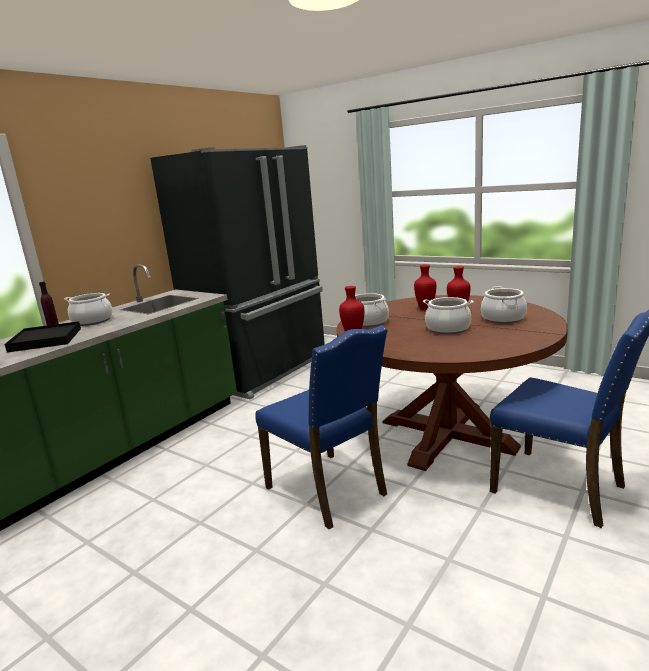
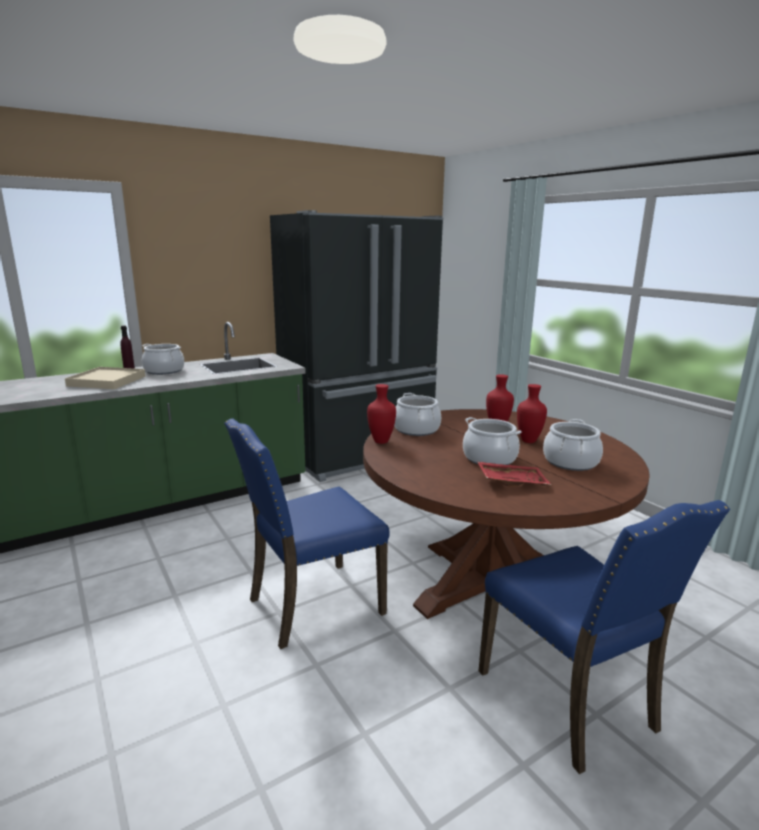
camera: 20 degrees right, 0 degrees up
black tray [5,321,81,352] -> beige tray [65,367,145,389]
blue chair [255,325,388,530] -> blue chair turned 75 degrees clockwise [224,418,390,649]
none -> red tray [477,461,551,487]

